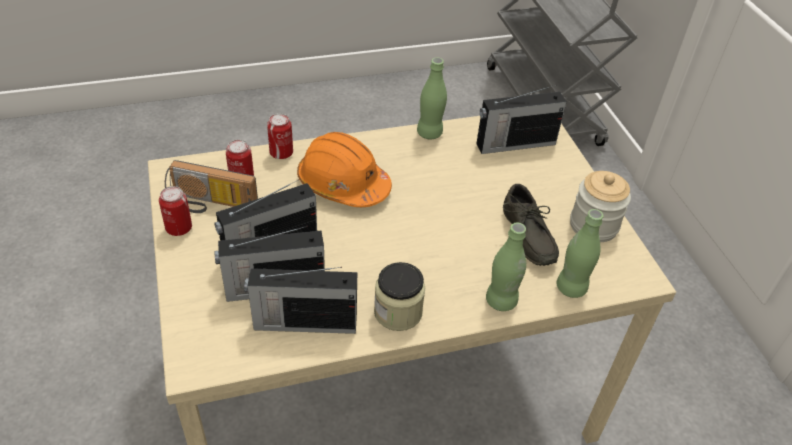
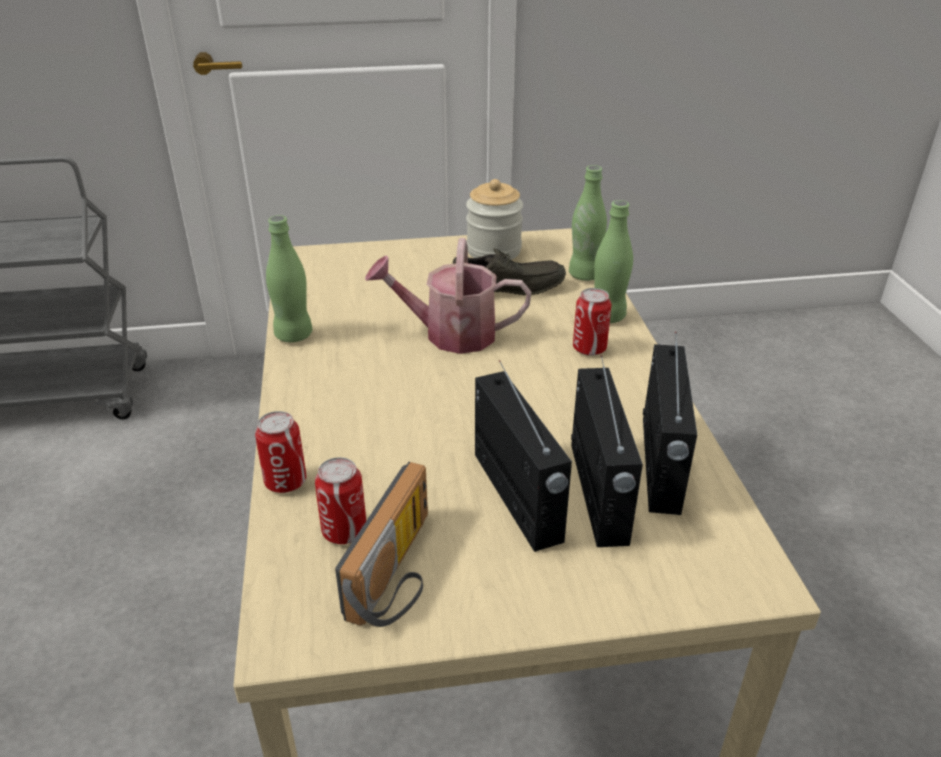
camera: 80 degrees left, 10 degrees down
can [159,186,192,236] -> can moved to [573,288,611,356]
orange hard hat [297,132,392,207] -> none
jar [374,262,425,331] -> none
radio [476,85,567,154] -> none
none -> watering can [365,238,531,354]

